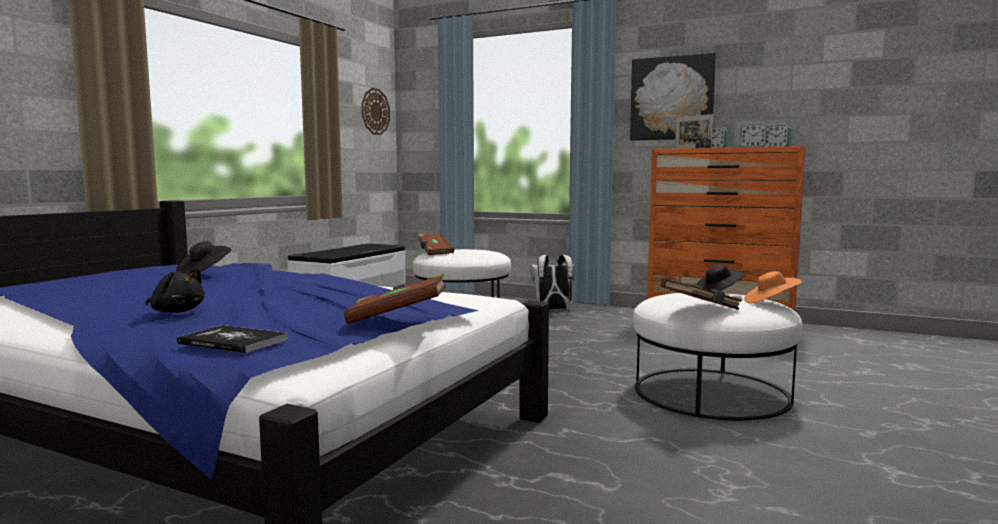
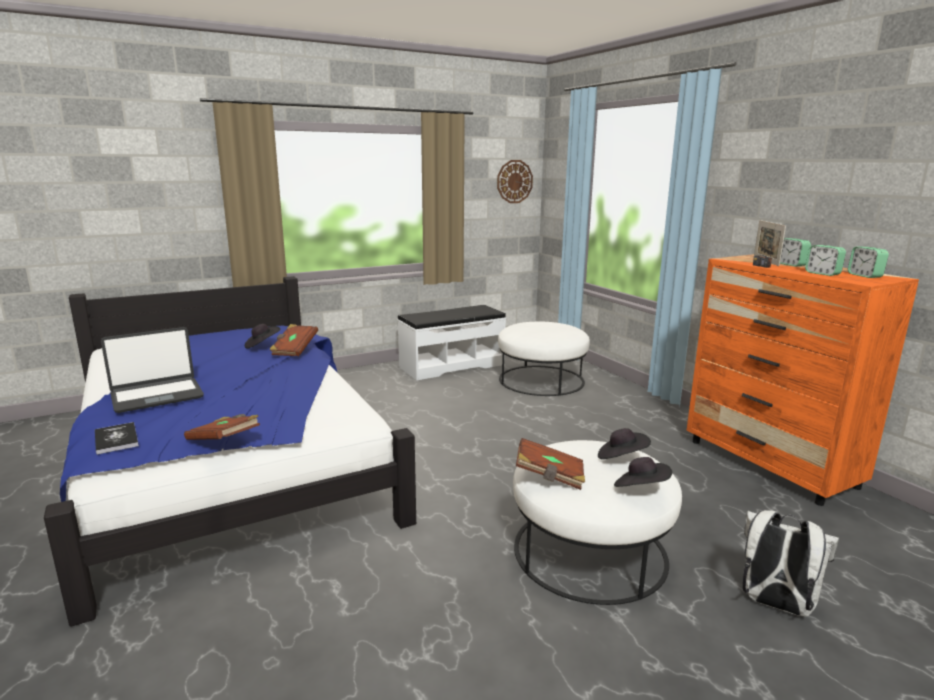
camera: 35 degrees right, 10 degrees up
black plush toy [145,268,205,313] -> laptop [101,327,204,413]
brown book [418,234,454,255] -> brown book moved to [269,324,318,356]
white backpack [531,255,575,310] -> white backpack moved to [743,510,839,617]
picture [630,53,716,141] -> none
orange hat [744,271,802,303] -> black hat [614,457,672,487]

